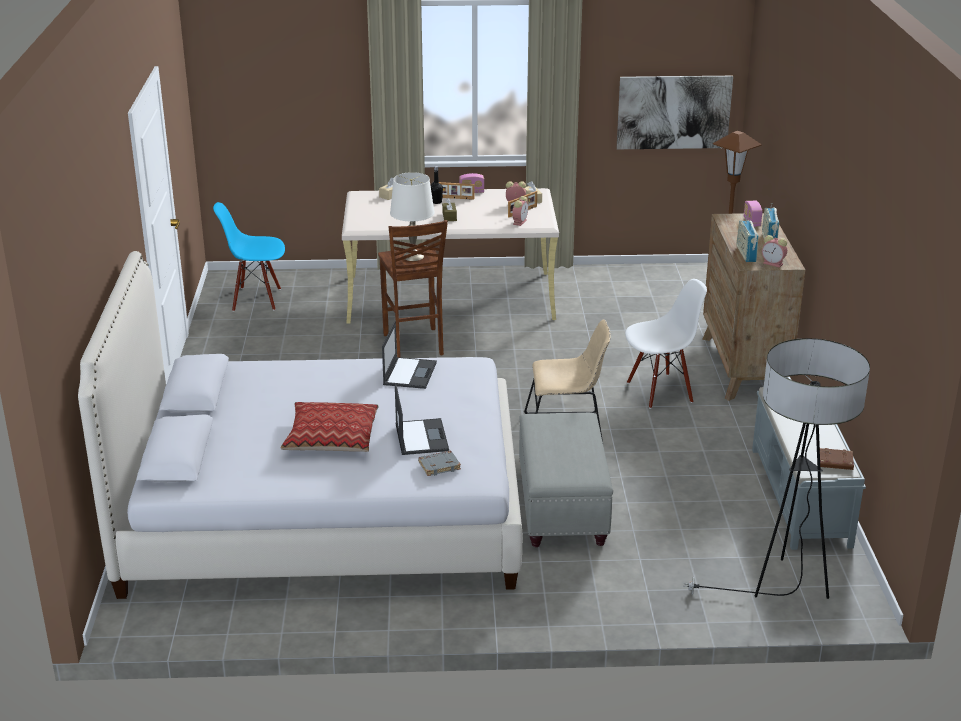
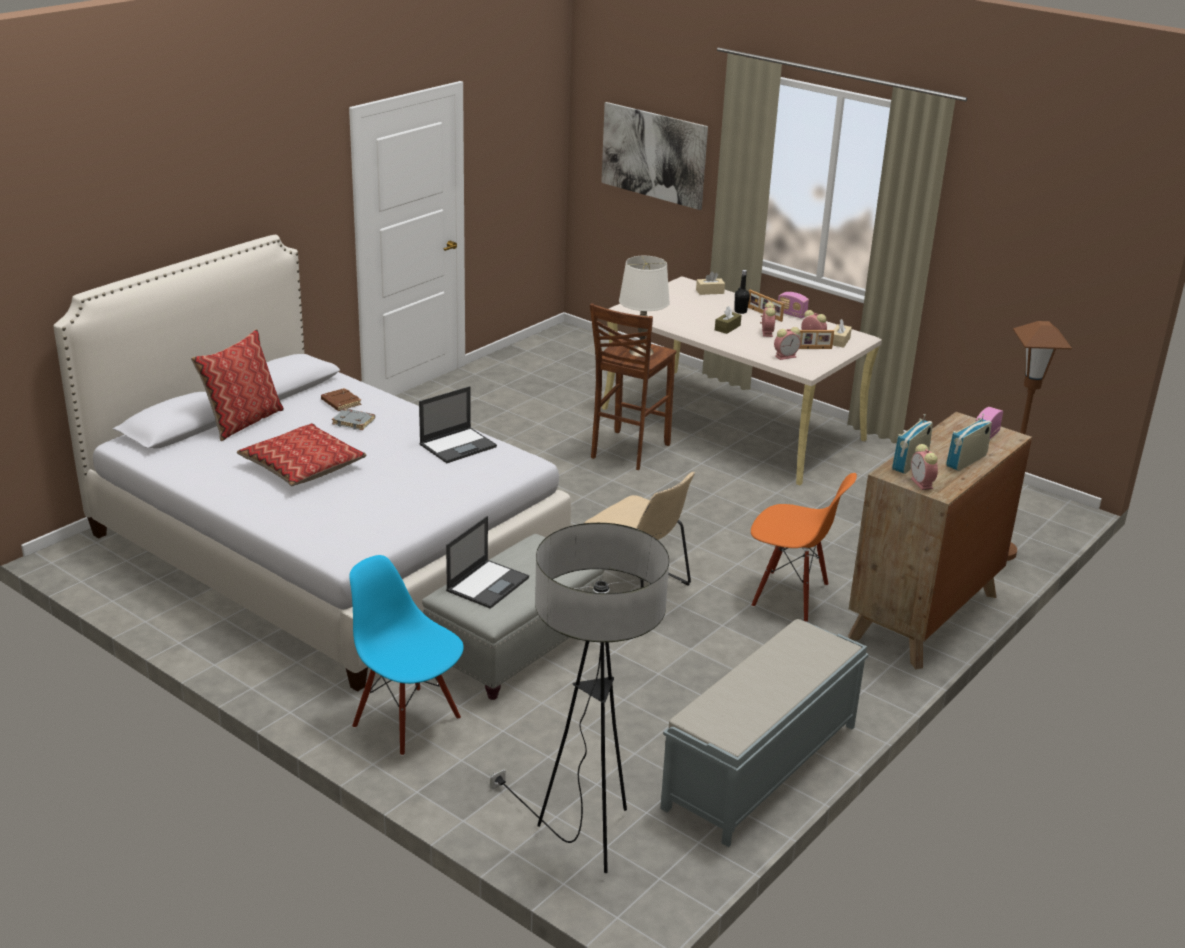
camera: 40 degrees right, 0 degrees up
blue chair [213,202,285,312] -> blue chair moved to [350,555,464,756]
laptop [395,383,449,455] -> laptop moved to [446,516,529,609]
grey book [418,450,461,476] -> grey book moved to [332,408,375,430]
picture [617,76,733,149] -> picture moved to [601,102,708,210]
white chair [625,279,707,409] -> orange chair [751,473,857,622]
brown book [820,448,854,470] -> brown book moved to [321,388,362,411]
none -> pillow [191,329,284,441]
none -> alarm clock [760,302,776,337]

